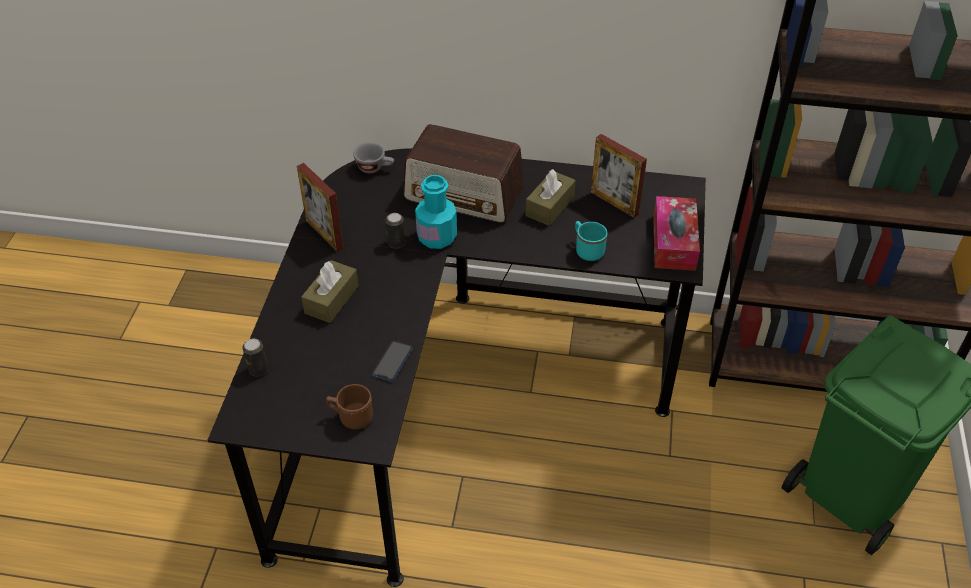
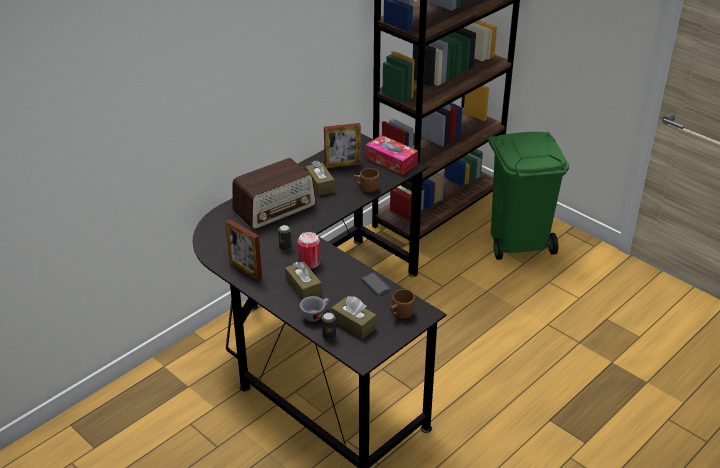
camera: 55 degrees left, 10 degrees down
picture frame [297,163,344,252] -> picture frame turned 45 degrees clockwise [225,219,262,281]
grey cup [353,142,394,173] -> grey cup moved to [300,296,329,322]
turquoise bottle [415,175,457,249] -> none
turquoise mug [575,221,608,261] -> brown mug [354,168,379,193]
none -> can [298,232,320,269]
none -> brown tissue box [331,296,377,339]

